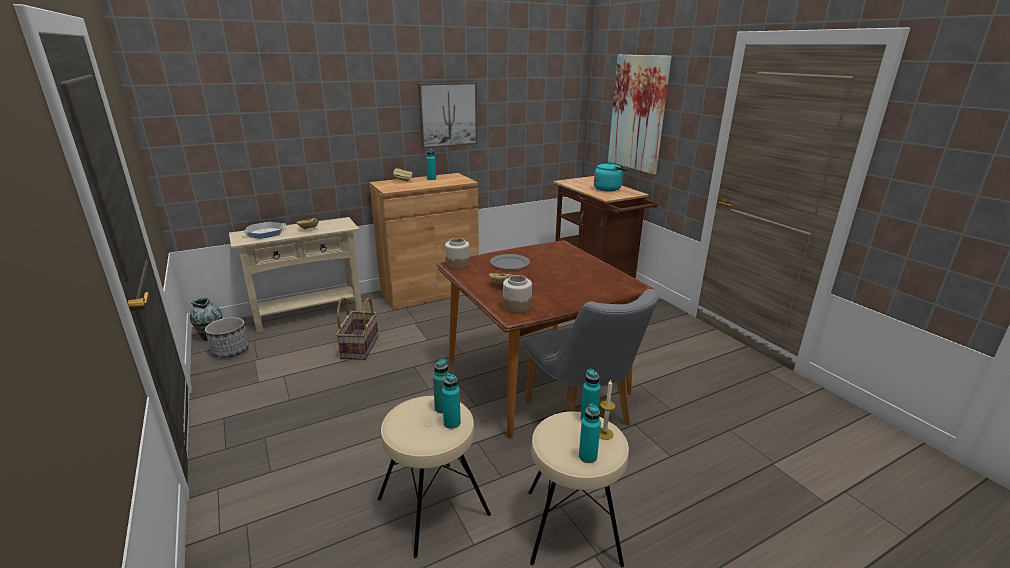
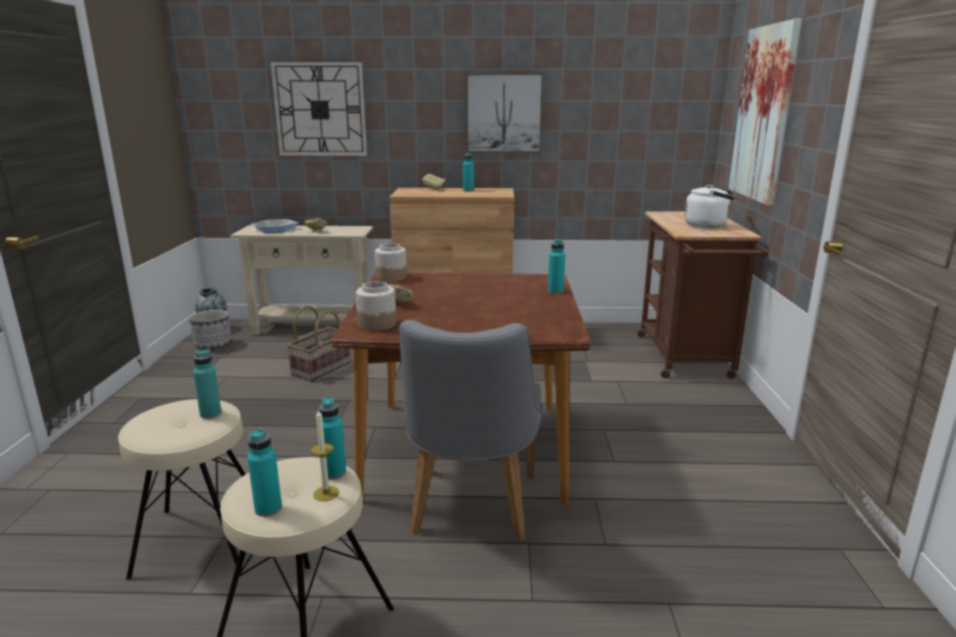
camera: 30 degrees right, 5 degrees down
turquoise bottle [442,373,461,429] -> turquoise bottle moved to [548,238,565,294]
grey plate [490,254,530,270] -> none
turquoise kettle [594,161,629,191] -> white kettle [685,185,735,228]
none -> wall clock [271,62,367,156]

